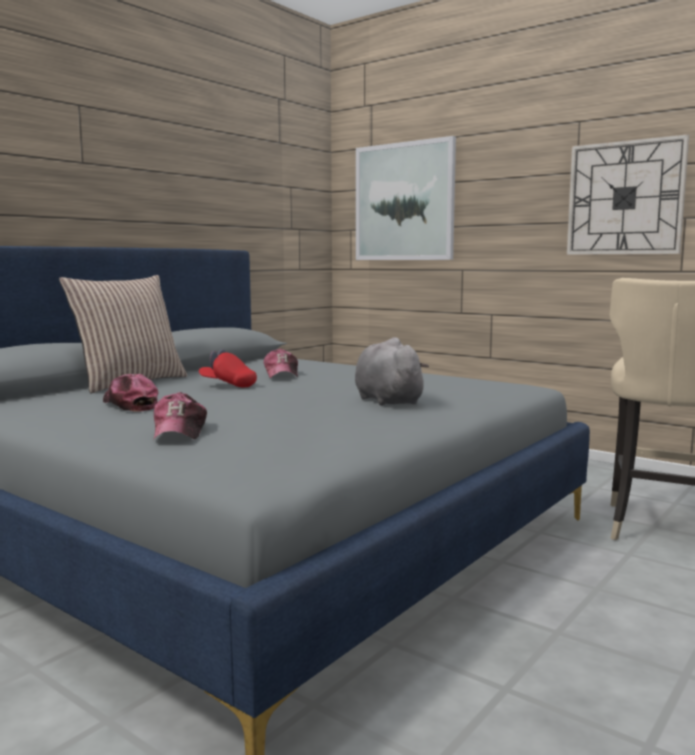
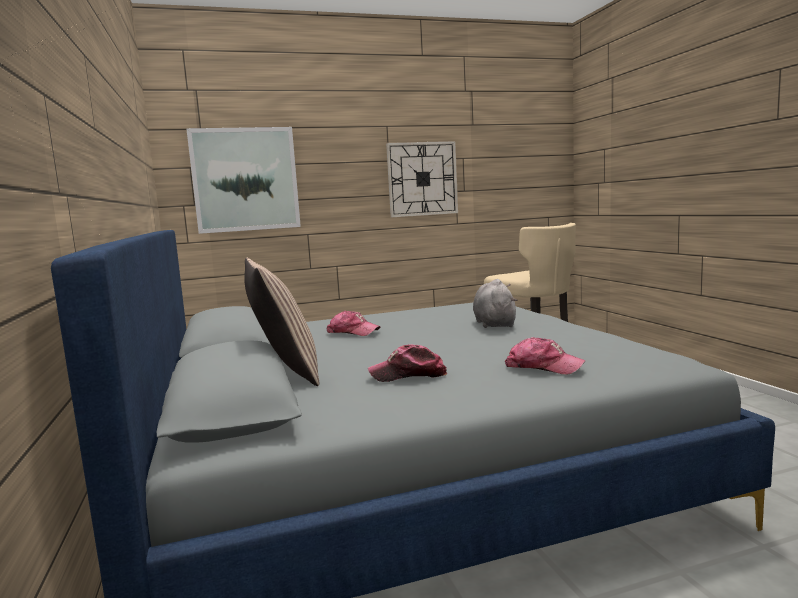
camera: 55 degrees left, 0 degrees up
red cap [199,349,257,387] -> none
grey plush toy [355,337,429,406] -> grey plush toy turned 75 degrees clockwise [473,279,517,328]

